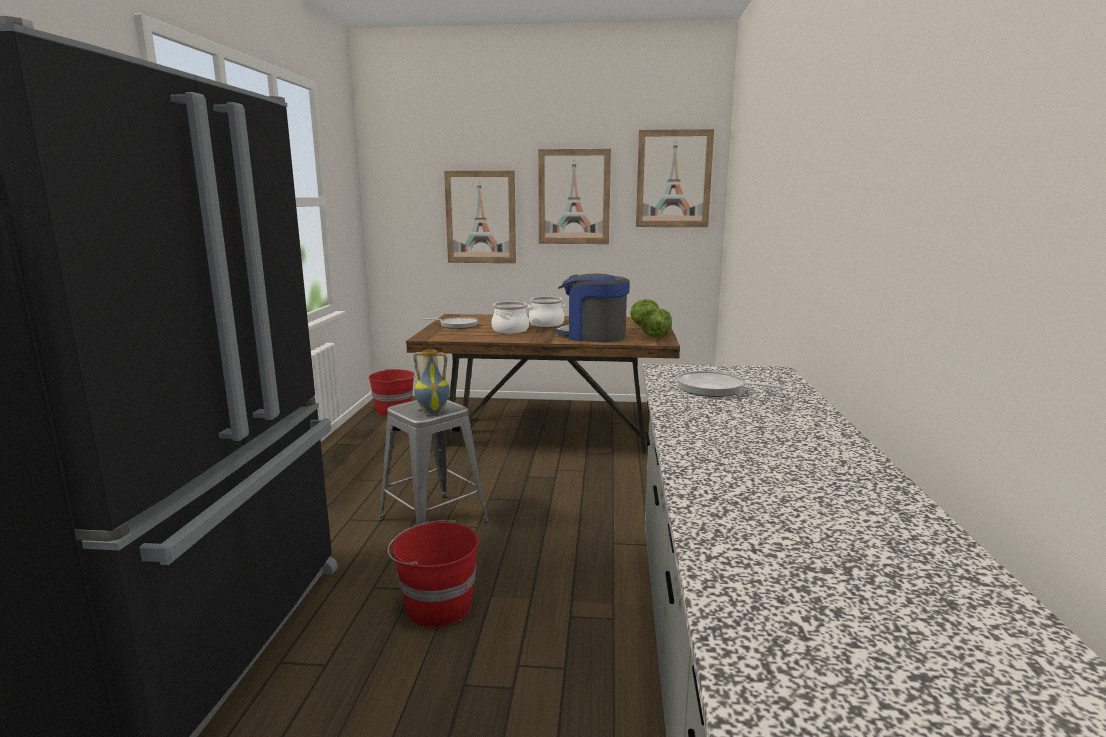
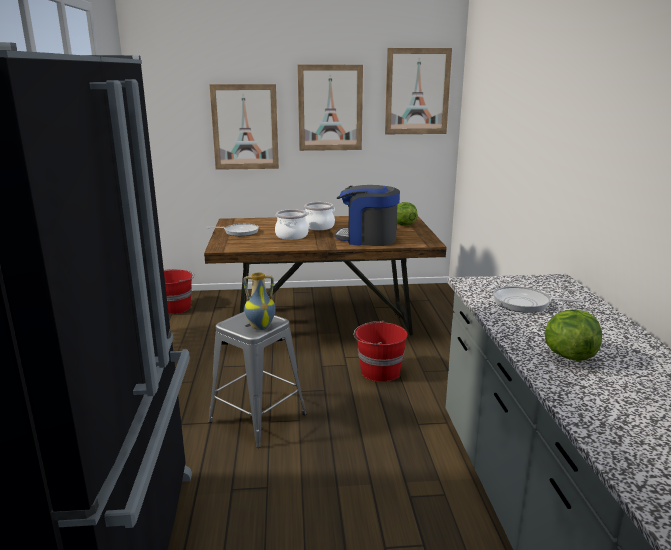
camera: 10 degrees left, 5 degrees up
red bucket [387,520,479,627] -> red bucket moved to [354,321,408,382]
lettuce [640,308,672,338] -> lettuce moved to [545,310,602,361]

